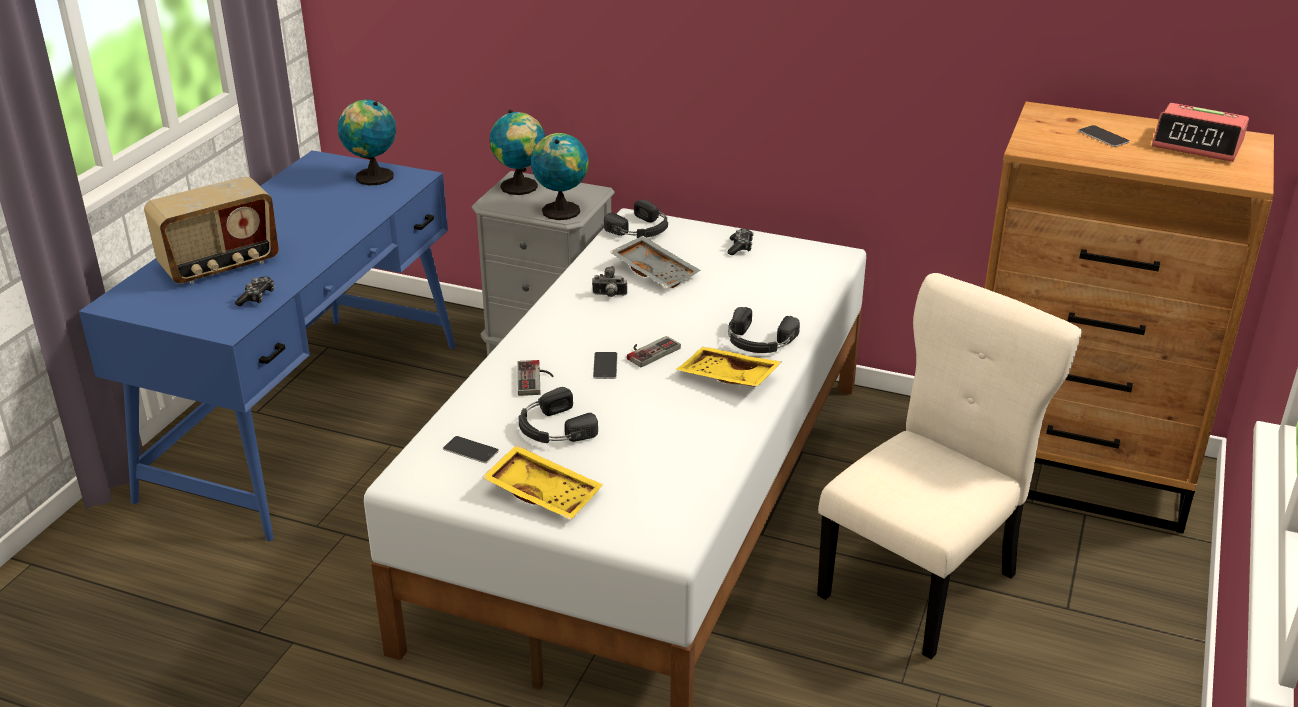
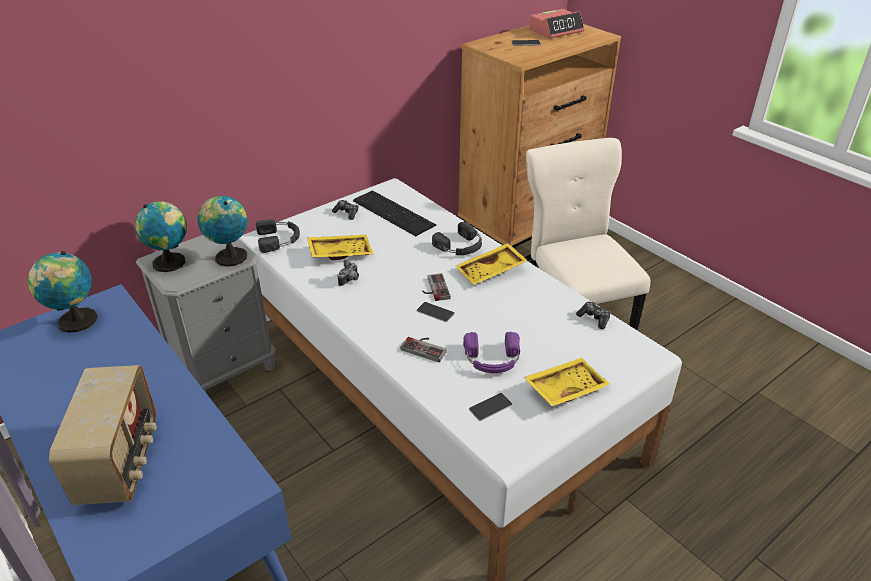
camera: 60 degrees left, 5 degrees up
game controller [235,276,275,306] -> game controller moved to [576,302,611,329]
black headphones [519,387,598,443] -> purple headphones [463,332,520,373]
grey tray [610,236,701,288] -> yellow tray [307,234,373,260]
none -> keyboard [353,191,436,236]

